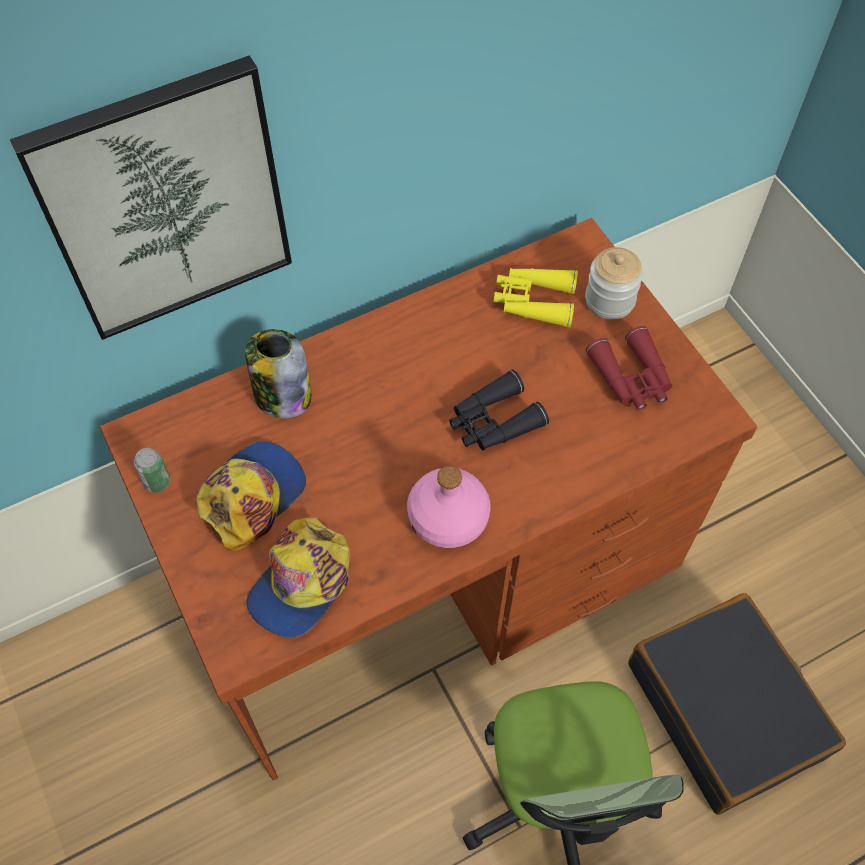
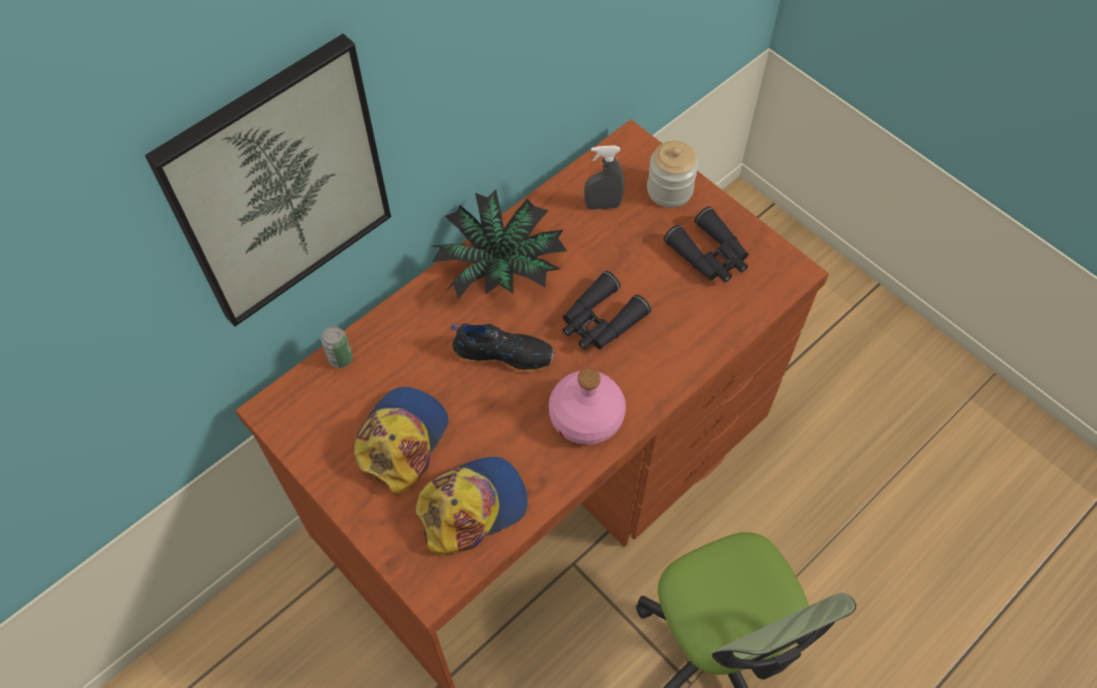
camera: 15 degrees left, 0 degrees up
can [134,448,171,493] -> can moved to [321,326,353,368]
jar [245,329,312,419] -> none
cap [246,517,350,637] -> cap turned 135 degrees counterclockwise [416,456,528,556]
yellow binoculars [494,268,578,328] -> grey spray bottle [584,145,625,210]
red binoculars [586,326,673,411] -> black binoculars [664,207,748,283]
black suitcase [628,593,846,815] -> none
none -> potted plant [432,189,567,299]
none -> black shoe [451,323,554,373]

